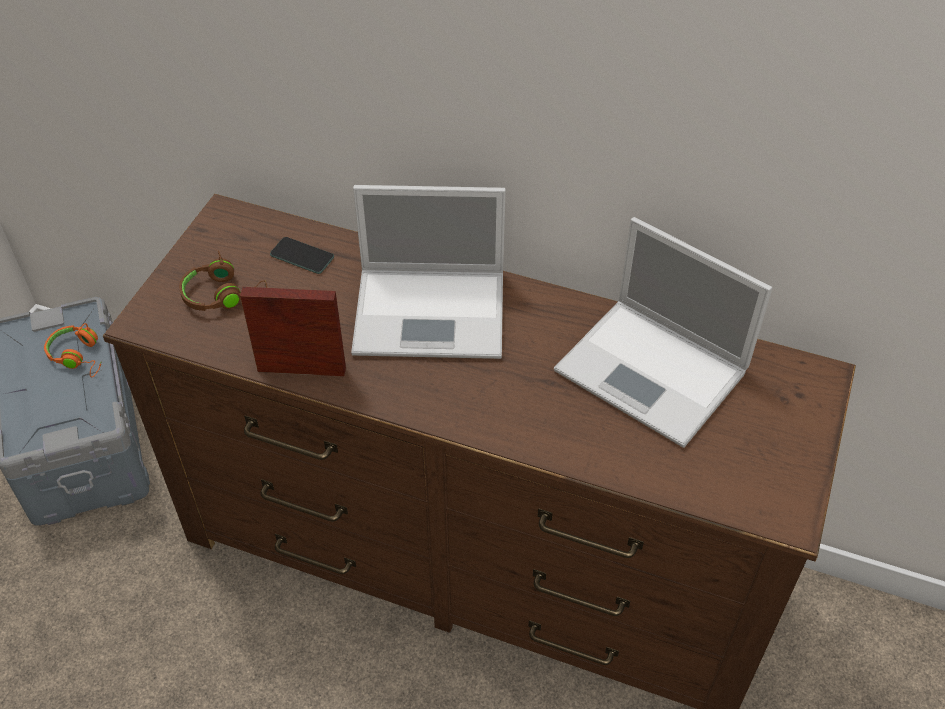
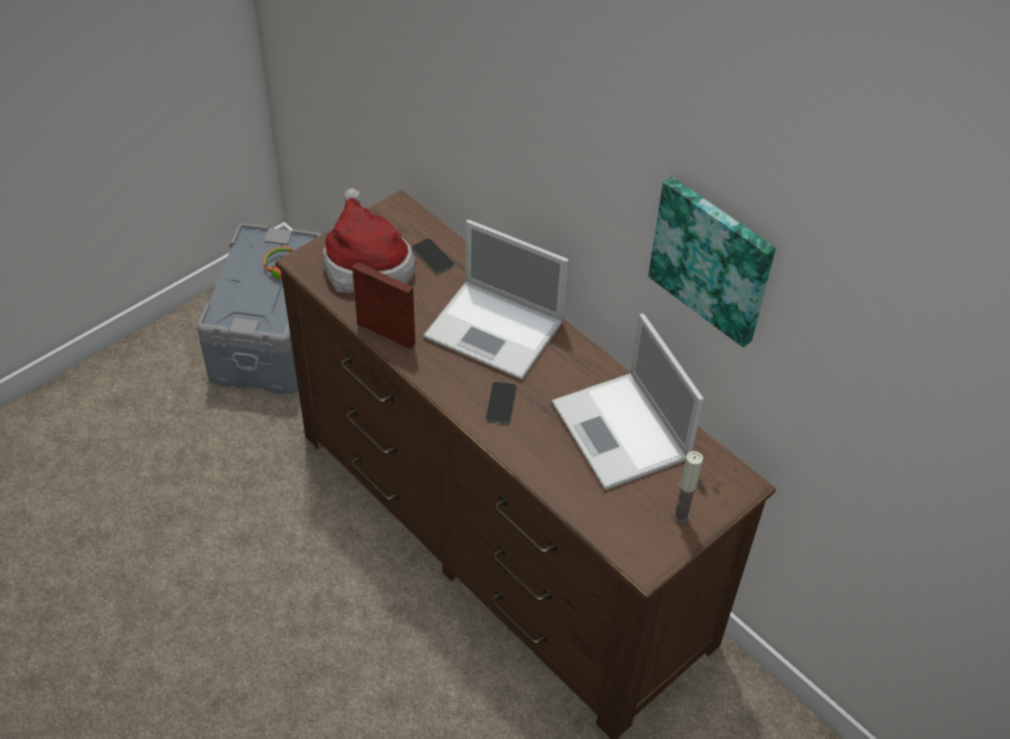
camera: 25 degrees right, 0 degrees up
brown headphones [179,251,268,311] -> hat [323,188,416,293]
none -> phone [486,382,517,424]
none -> picture [648,177,776,348]
none -> candle [673,451,703,523]

